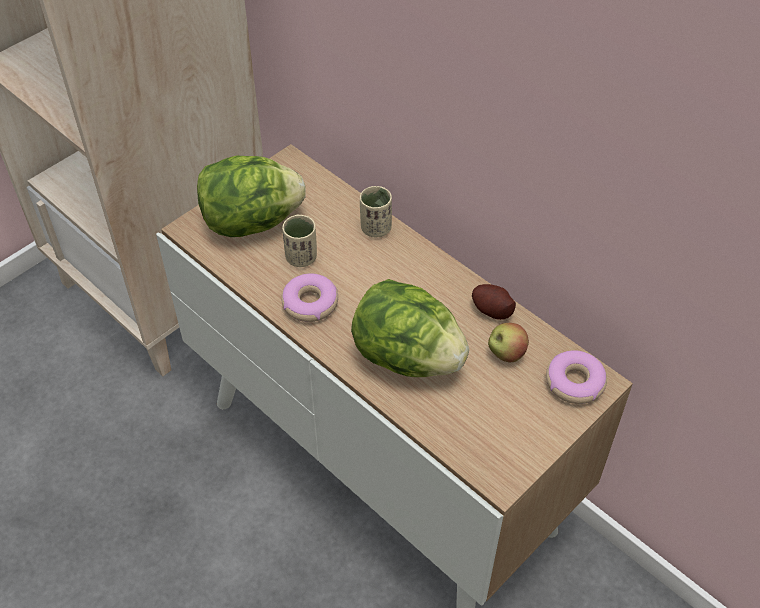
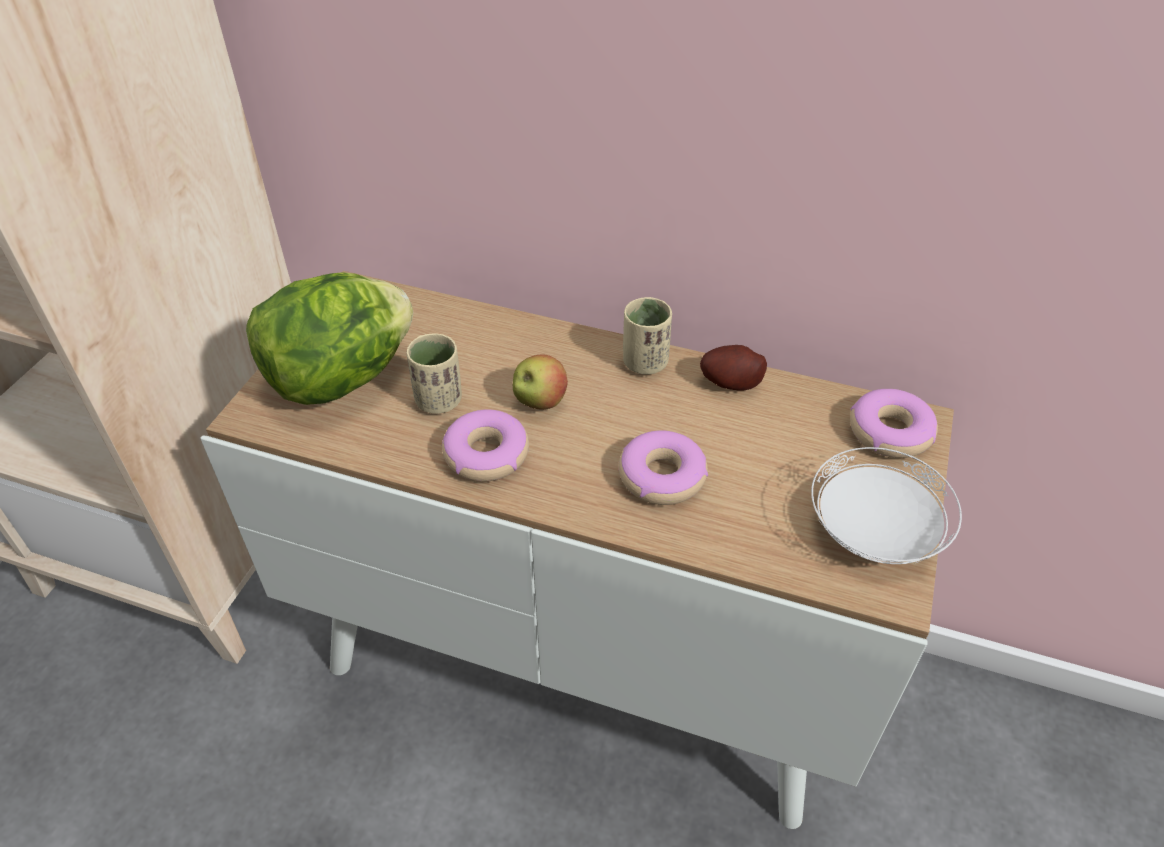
camera: 25 degrees left, 5 degrees down
lettuce [351,279,469,377] -> donut [619,430,708,505]
beige cup [360,186,392,237] -> beige cup moved to [623,297,672,374]
apple [488,323,529,362] -> apple moved to [513,355,568,410]
none -> white plate [811,447,962,564]

